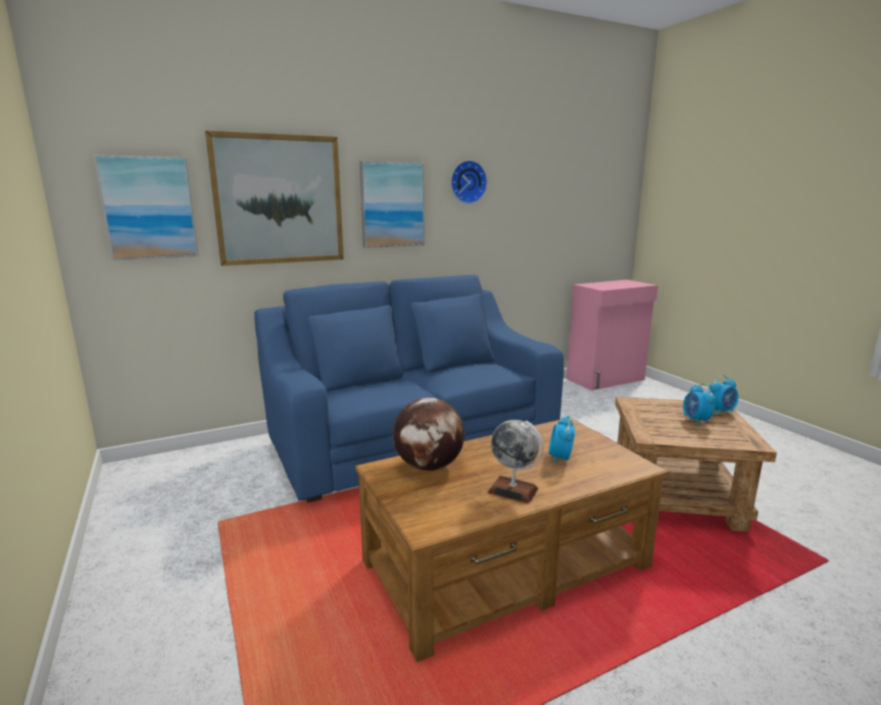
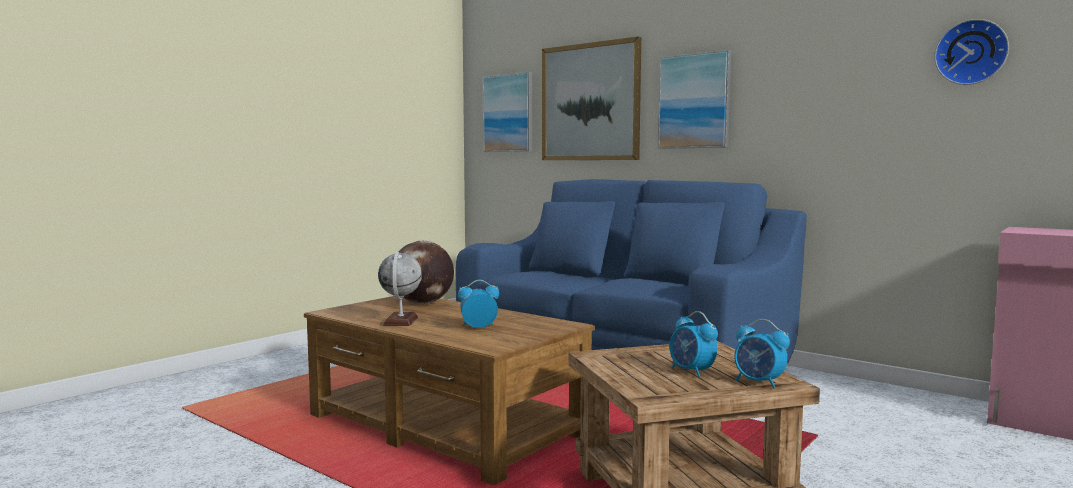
camera: 65 degrees right, 10 degrees down
wall clock [451,160,487,204] -> wall clock moved to [934,19,1009,85]
alarm clock [683,384,716,425] -> alarm clock turned 90 degrees counterclockwise [669,311,718,377]

